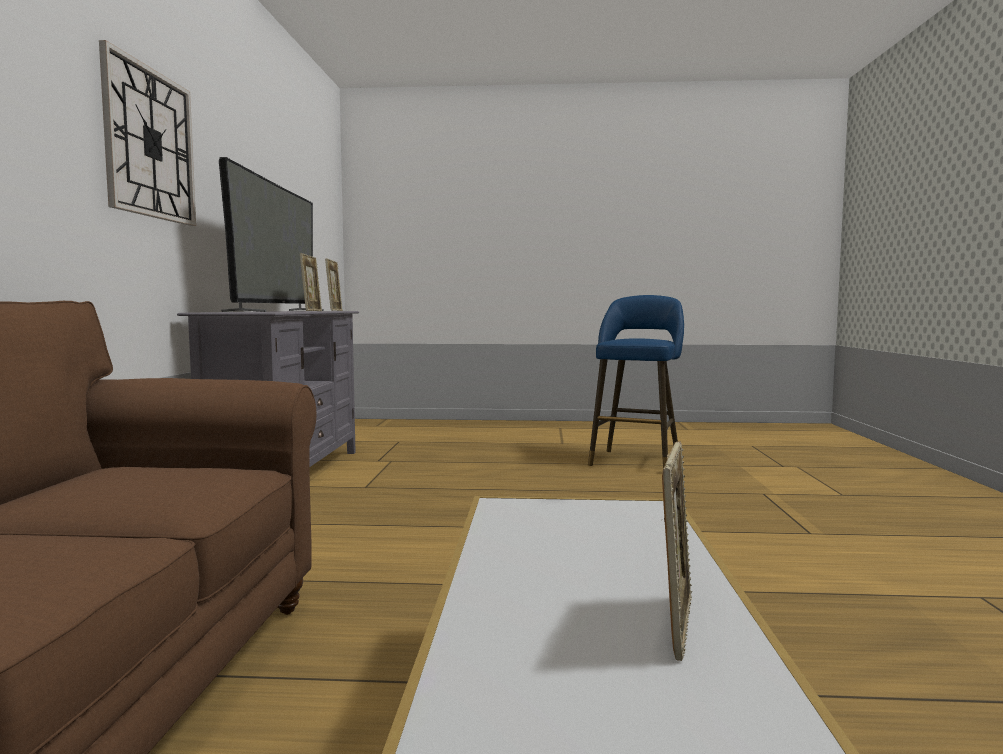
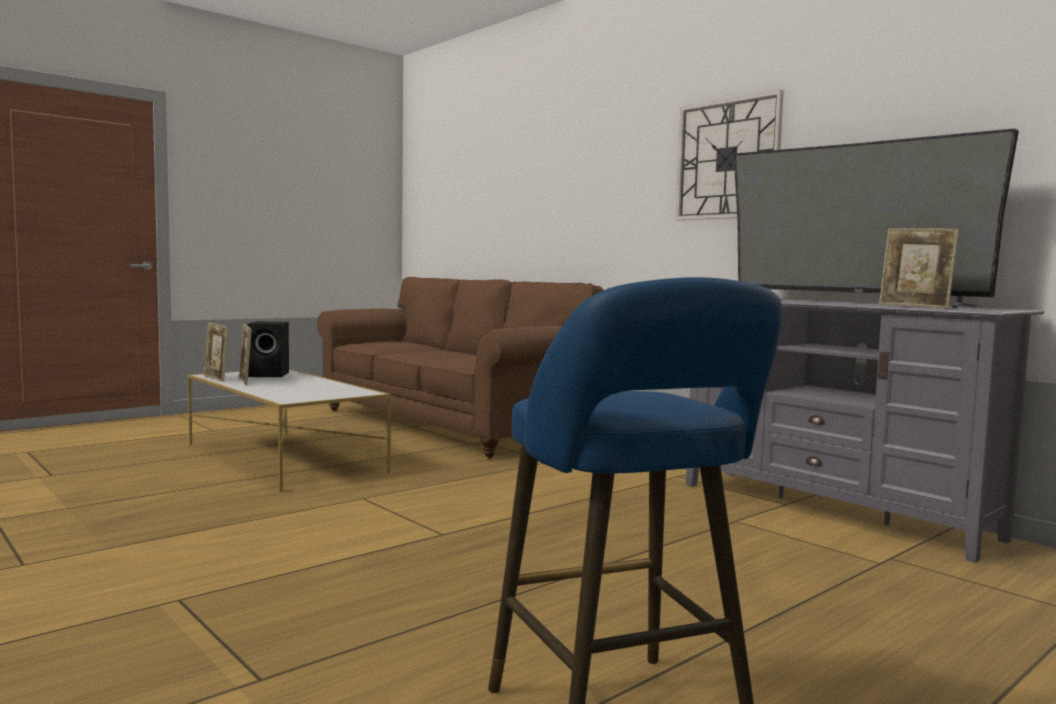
camera: 135 degrees right, 0 degrees up
picture frame [300,253,322,311] -> picture frame moved to [204,323,228,382]
none -> black speaker [248,321,289,377]

